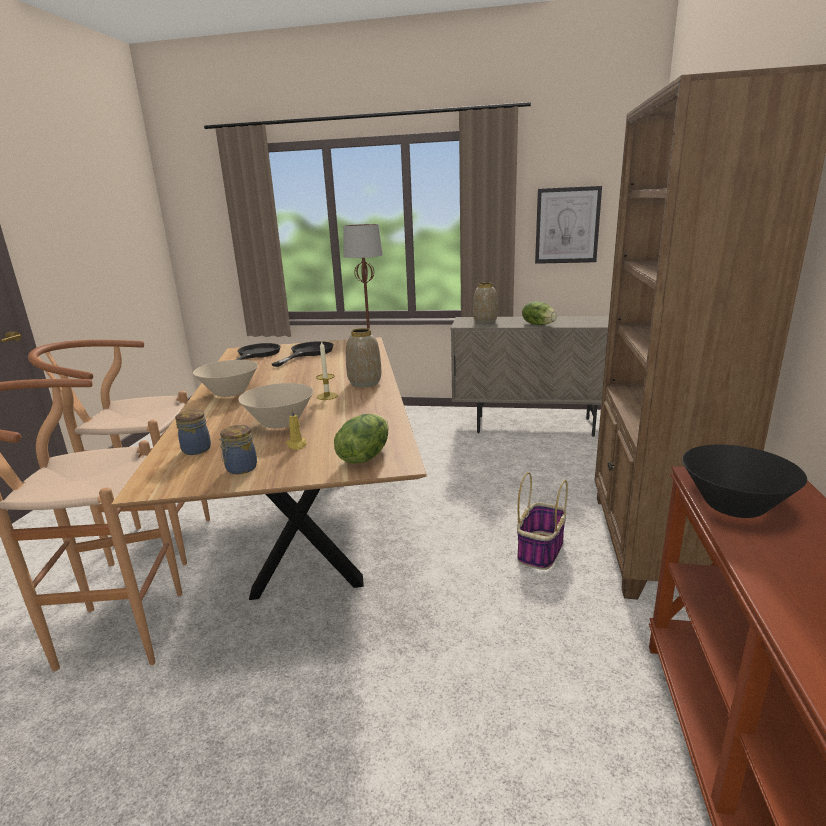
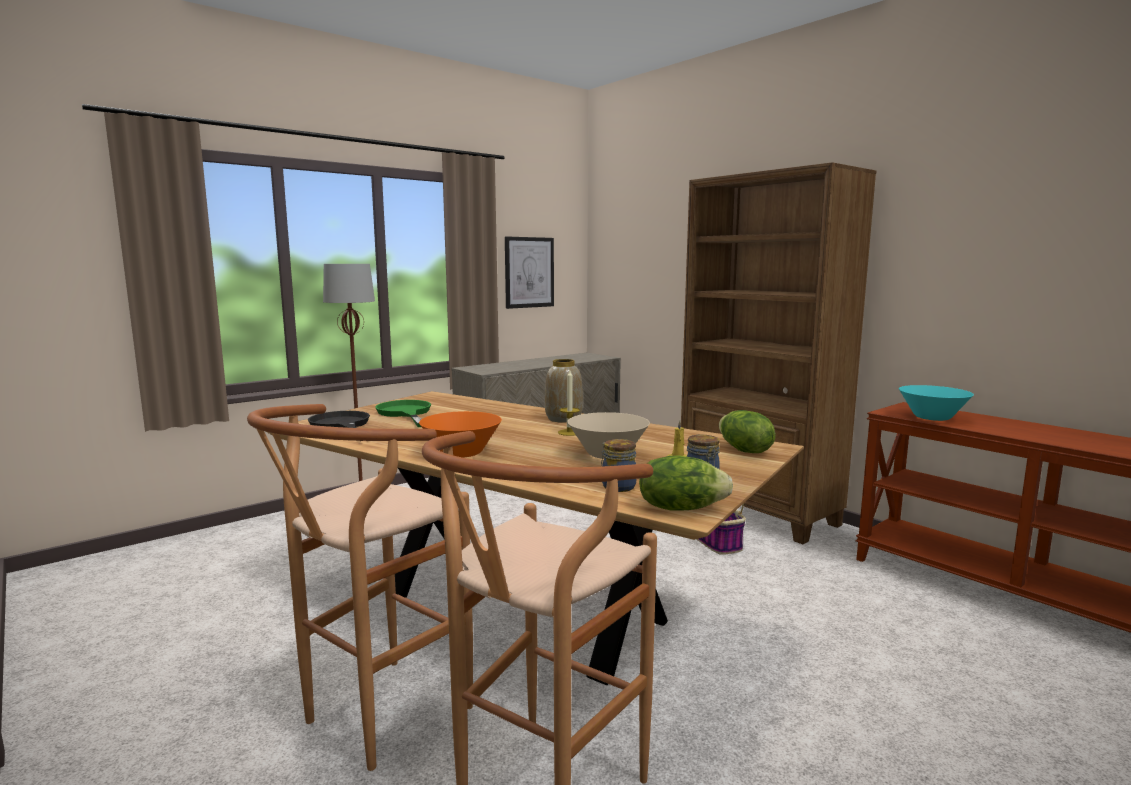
camera: 50 degrees left, 10 degrees down
beige bowl [193,360,258,397] -> orange bowl [419,411,502,458]
black frying pan [272,341,334,367] -> green frying pan [375,400,431,427]
vase [473,282,498,324] -> none
lettuce [522,302,557,325] -> lettuce moved to [639,455,733,511]
black bowl [682,444,807,518] -> turquoise bowl [899,385,974,421]

